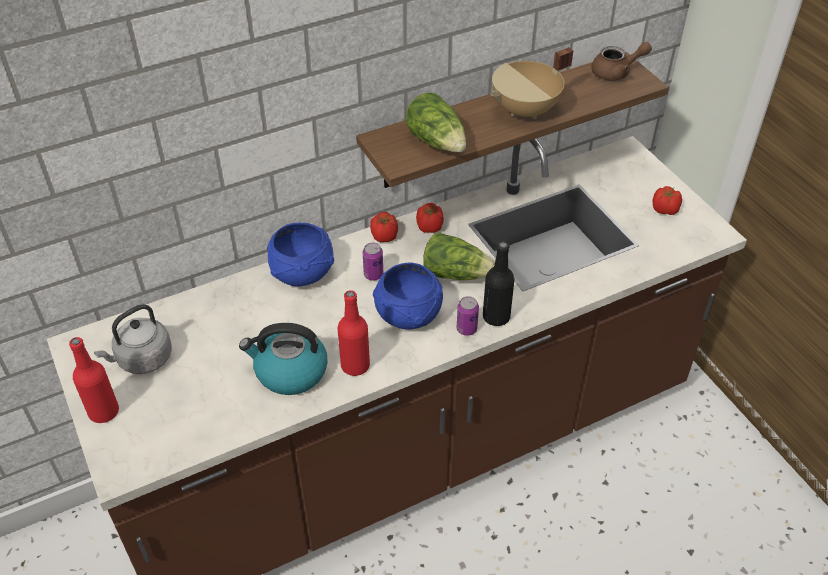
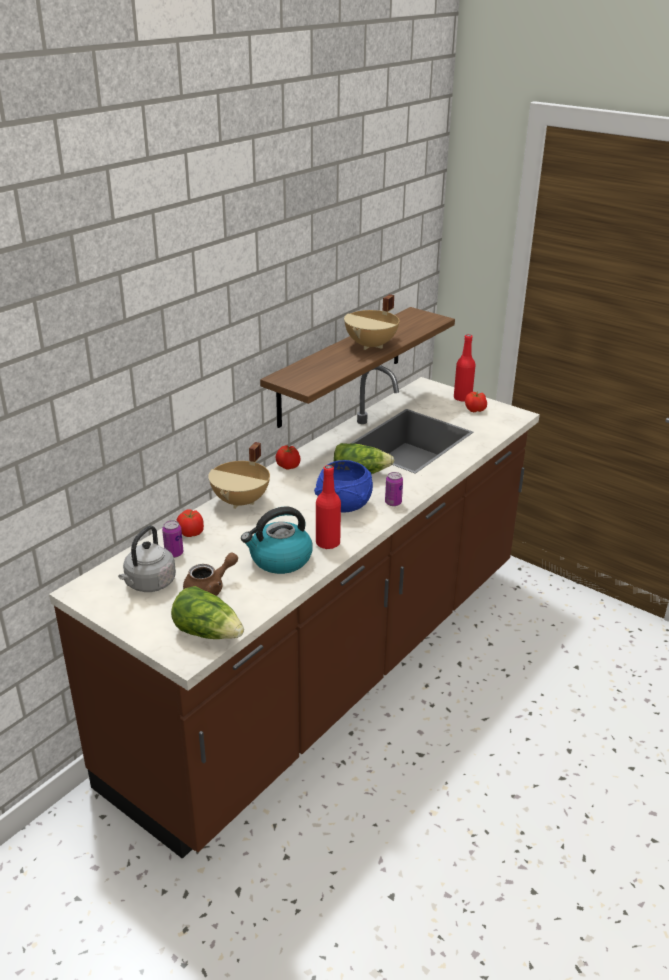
camera: 25 degrees left, 15 degrees down
red bottle [69,337,119,423] -> red bottle moved to [454,334,475,402]
blue bowl [267,223,334,286] -> beige cooking pot [208,442,270,509]
can [363,243,383,281] -> can moved to [162,520,183,558]
lettuce [406,93,466,153] -> lettuce moved to [171,586,244,639]
tomato [416,203,444,233] -> tomato moved to [176,509,204,537]
black bottle [483,241,515,326] -> none
brown teapot [591,42,652,81] -> brown teapot moved to [183,552,238,596]

